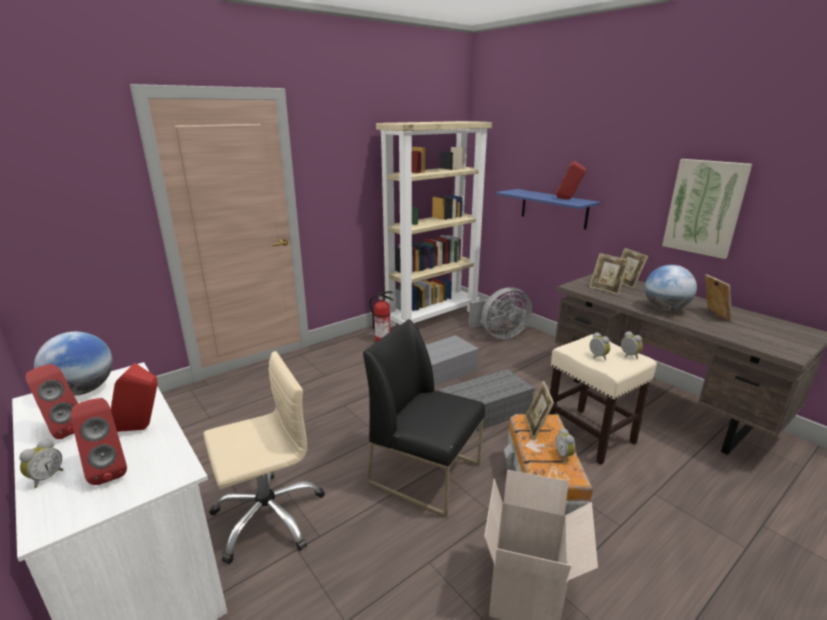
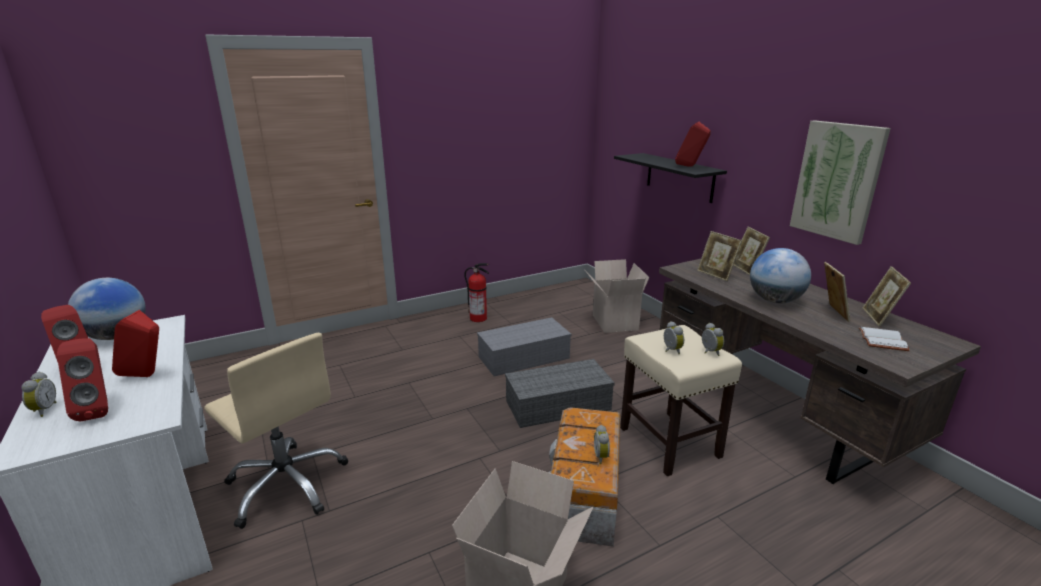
camera: 10 degrees right, 0 degrees up
alarm clock [19,439,63,488] -> alarm clock turned 45 degrees counterclockwise [21,372,56,417]
beige office chair [203,351,325,564] -> beige office chair turned 60 degrees clockwise [204,333,349,529]
black chair [363,319,485,518] -> none
beige bookcase [376,121,492,327] -> none
grey fan [469,287,532,339] -> cardboard box [584,259,650,333]
blue shelf [496,189,600,229] -> black shelf [614,153,727,203]
picture frame [525,381,554,440] -> picture frame moved to [862,266,911,327]
none -> white book [859,327,910,351]

